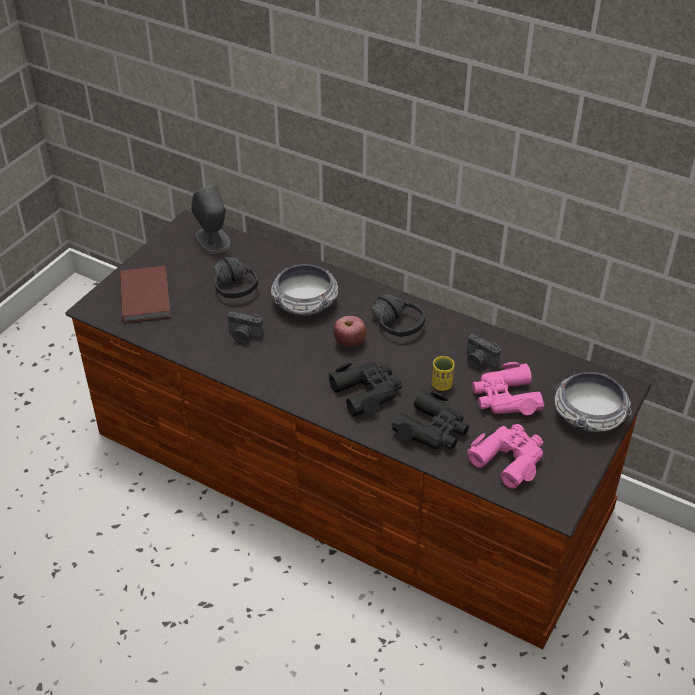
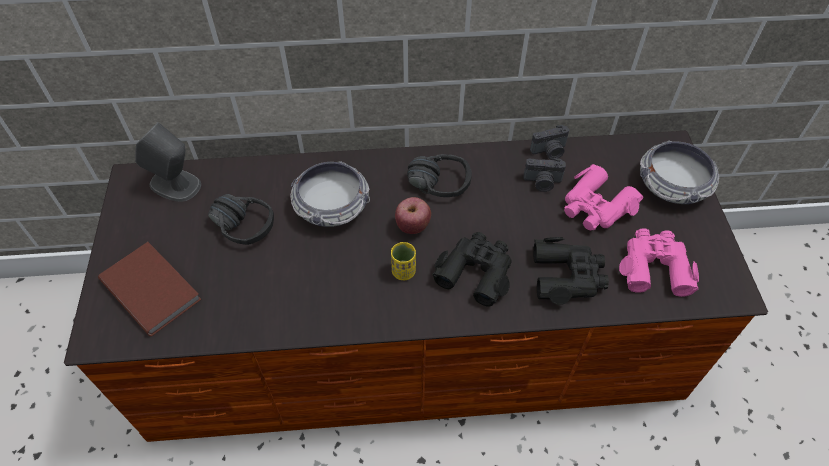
camera: 35 degrees left, 10 degrees up
camera [228,311,263,343] -> camera moved to [530,125,569,160]
yellow cup [432,356,454,391] -> yellow cup moved to [391,242,416,280]

